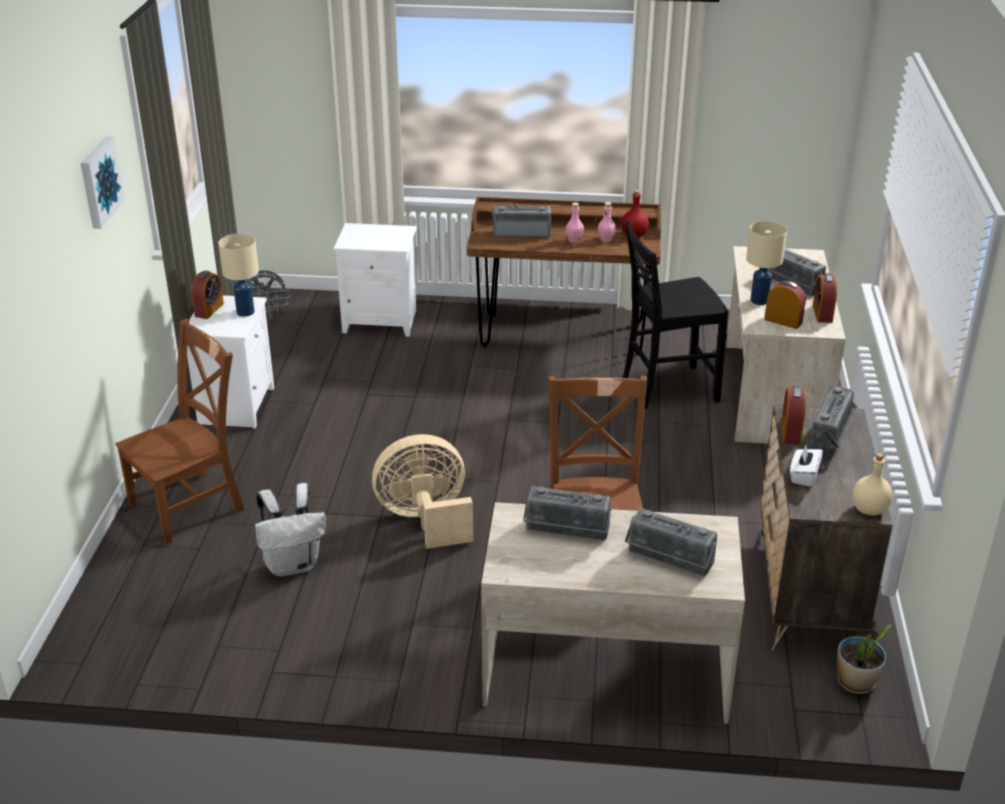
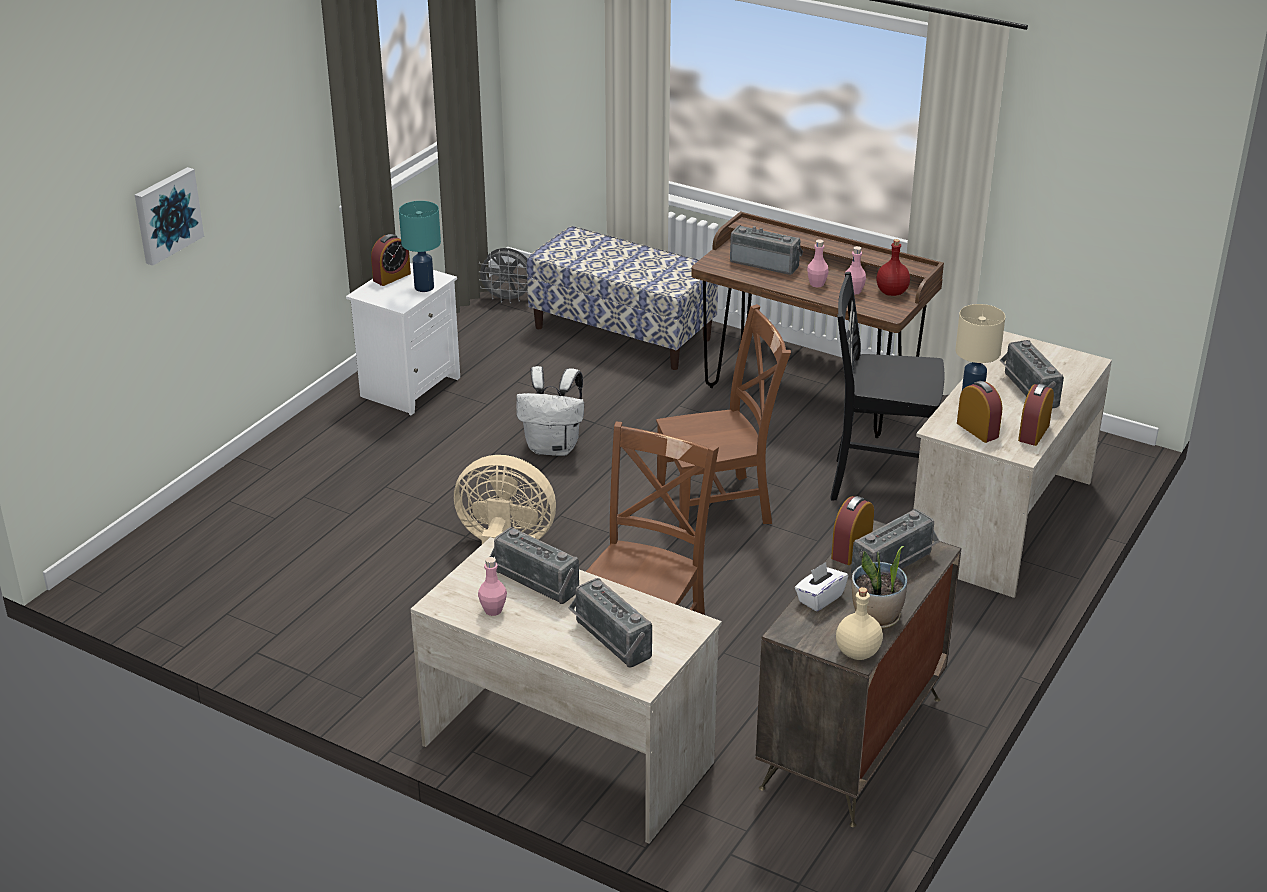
camera: 25 degrees right, 0 degrees up
picture [80,136,125,229] -> picture moved to [135,167,204,266]
brown chair [115,319,245,545] -> brown chair moved to [656,304,791,530]
beige table lamp [218,234,259,317] -> turquoise table lamp [399,201,441,292]
white backpack [255,483,326,577] -> white backpack moved to [516,366,584,456]
white nightstand [333,223,417,337] -> bench [527,226,718,370]
potted plant [837,624,892,694] -> potted plant moved to [852,546,907,629]
none -> pink bottle [478,557,507,616]

